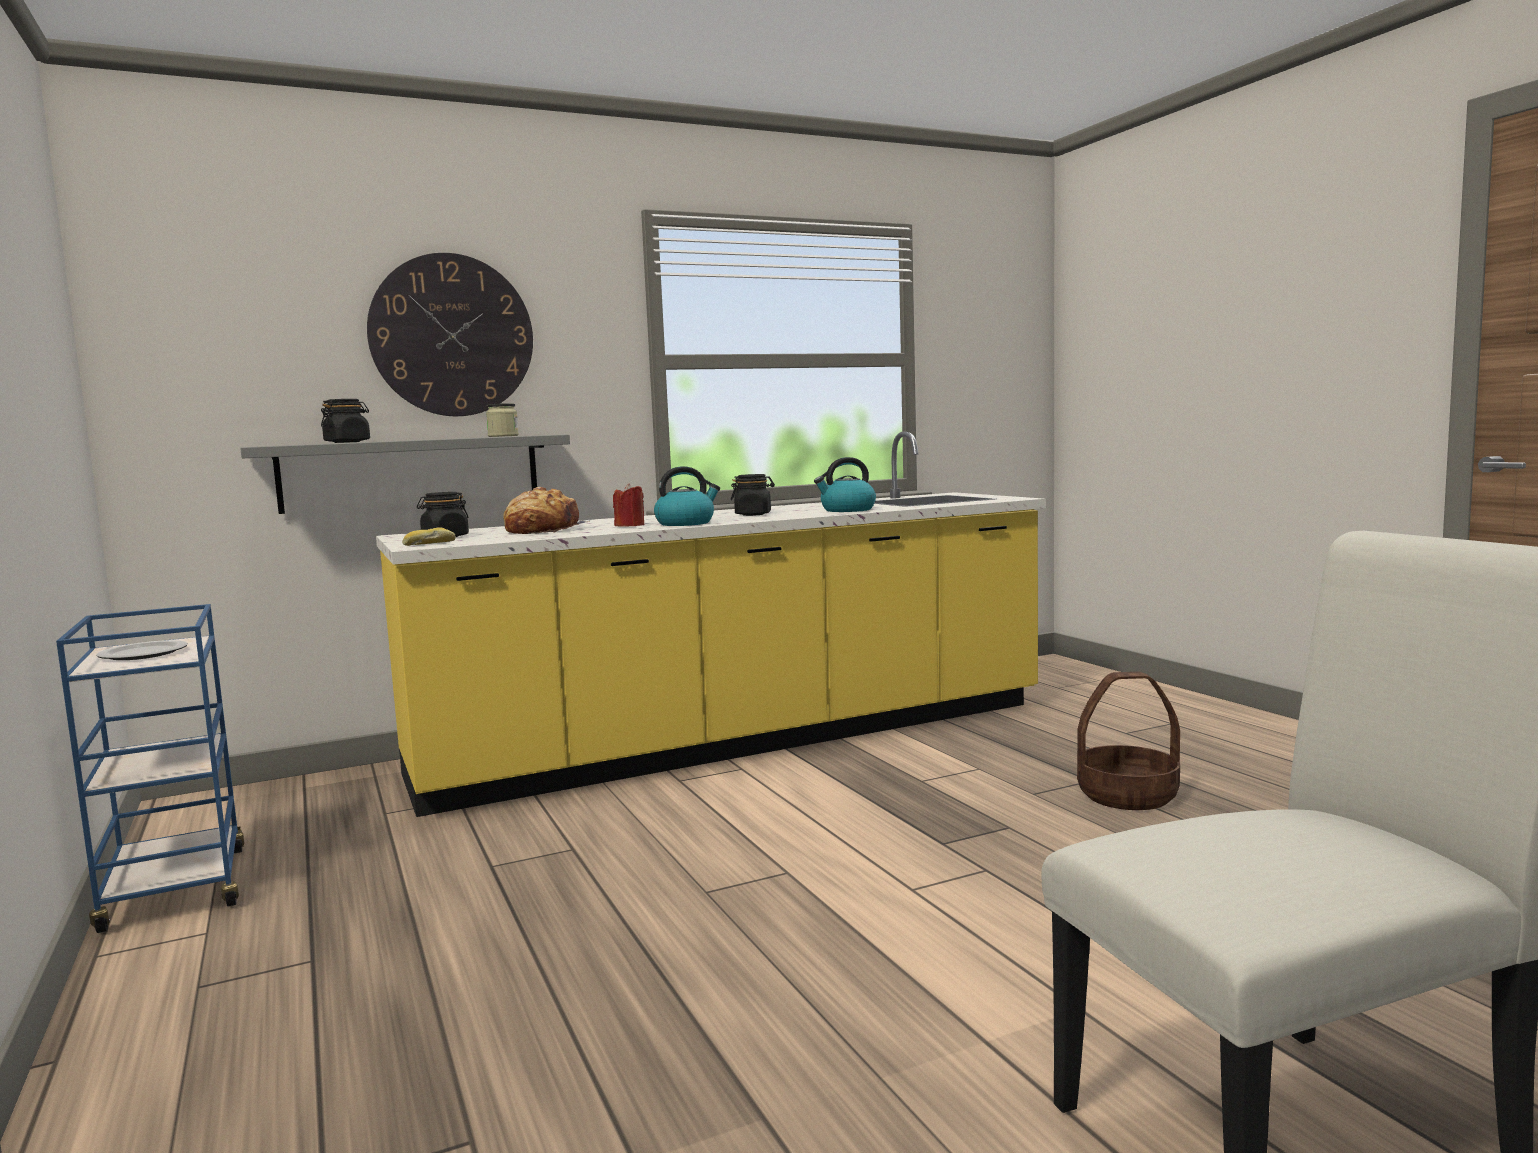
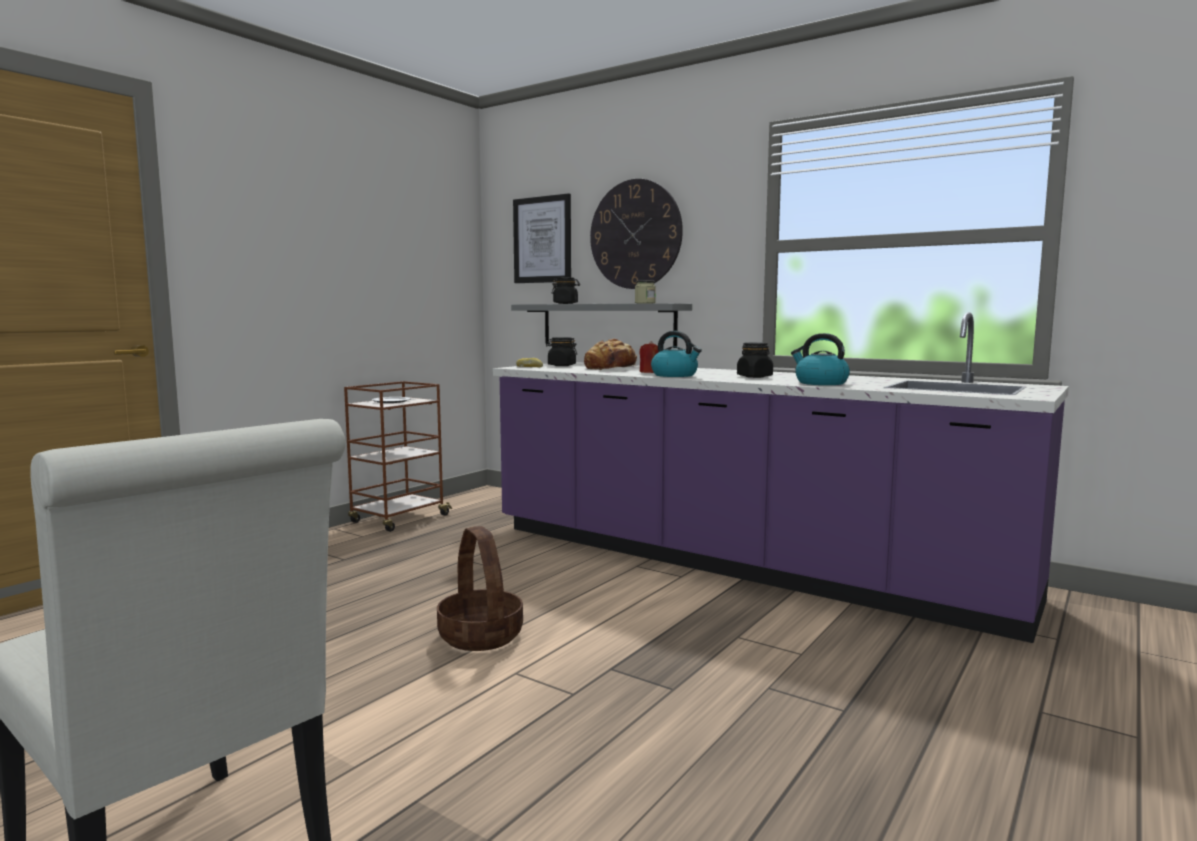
camera: 60 degrees right, 0 degrees up
blue cart [56,604,244,933] -> brown cart [344,381,452,532]
yellow counter [376,432,1046,817] -> purple counter [493,312,1069,643]
basket [1077,672,1180,810] -> basket moved to [437,526,523,651]
none -> picture [513,193,571,283]

